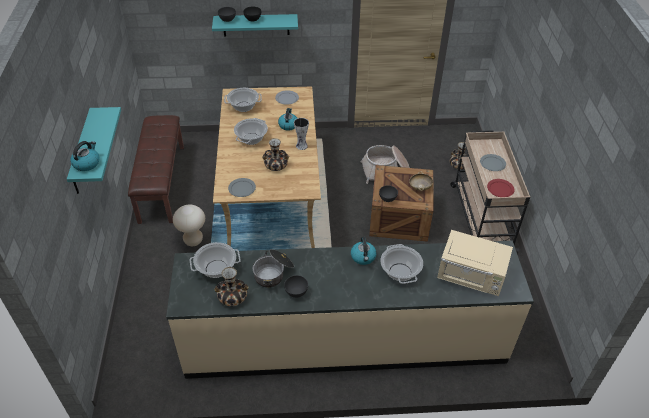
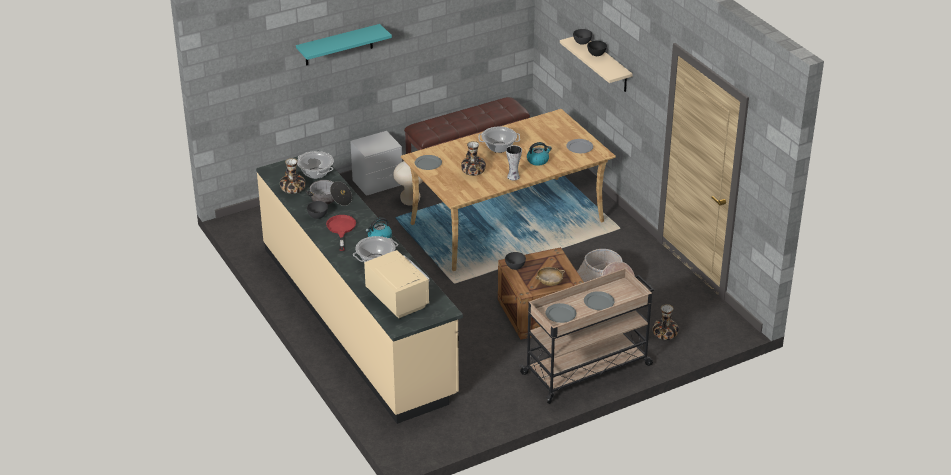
camera: 65 degrees right, 10 degrees down
kettle [70,141,99,171] -> none
turquoise shelf [212,14,298,36] -> beige shelf [560,37,633,92]
cooking pot [224,88,262,112] -> none
beige microwave [437,230,513,296] -> beige microwave turned 150 degrees clockwise [364,250,430,318]
red plate [487,179,514,197] -> grey plate [545,303,576,323]
none -> red frying pan [326,215,356,251]
none -> grey nightstand [350,131,402,196]

